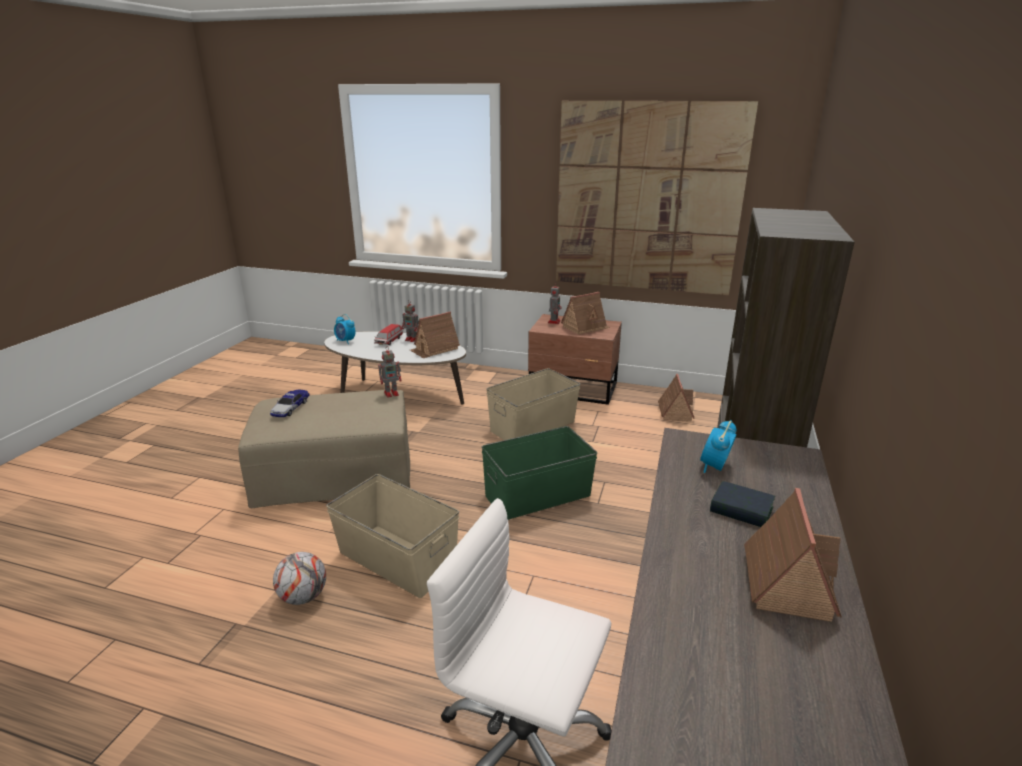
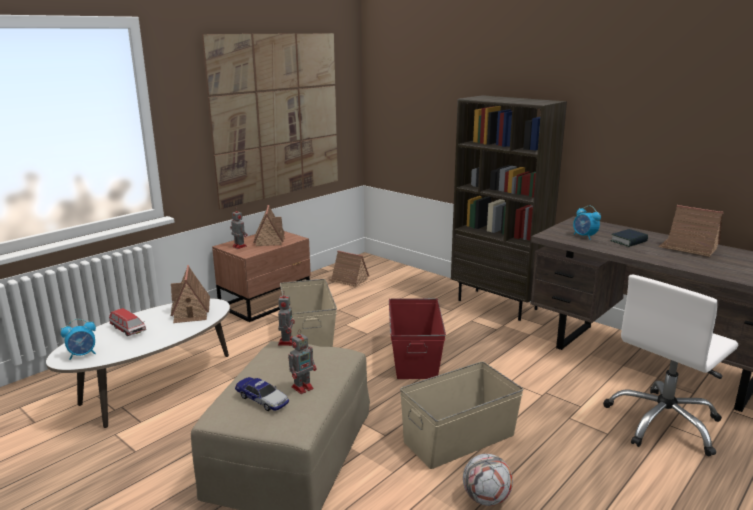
camera: 65 degrees left, 5 degrees down
toy robot [402,300,419,342] -> toy robot moved to [288,330,317,394]
green storage box [482,426,598,520] -> red storage box [389,298,446,379]

